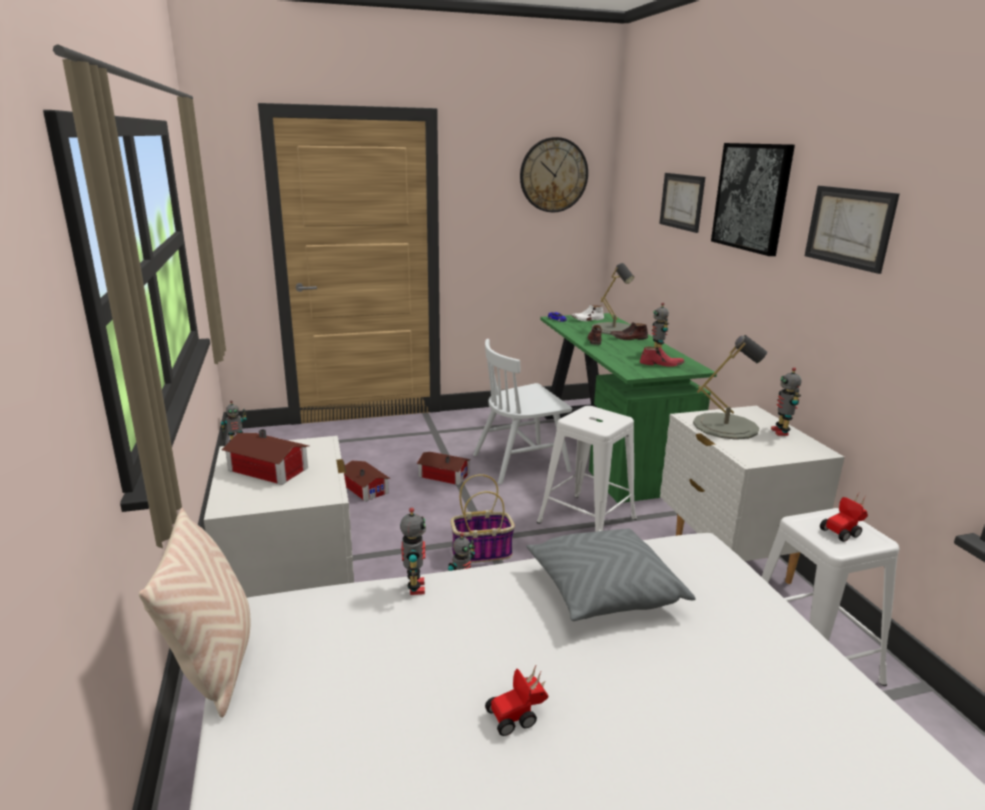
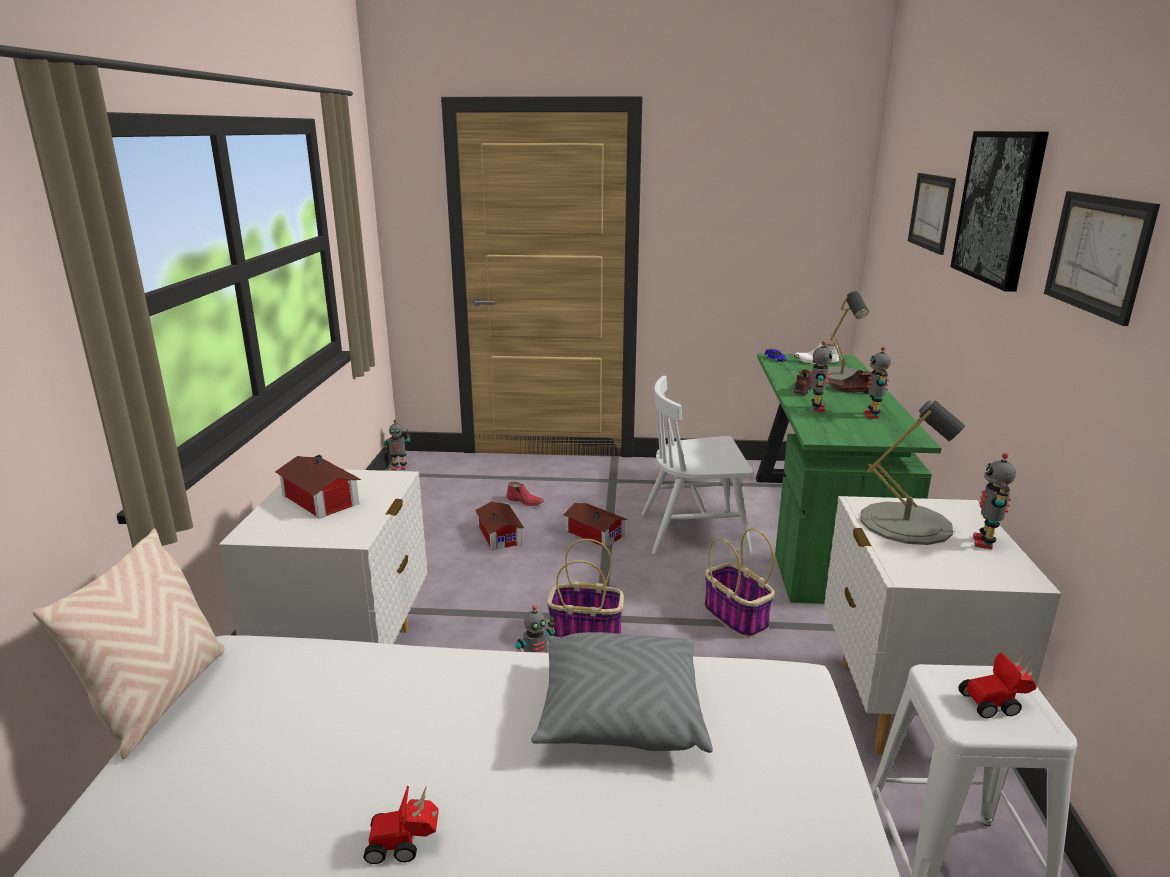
camera: 20 degrees right, 0 degrees up
toy robot [400,507,426,595] -> toy robot moved to [810,341,833,412]
wall clock [520,137,588,213] -> none
white stool [537,406,637,532] -> basket [704,528,775,639]
red shoe [640,346,685,367] -> red shoe moved to [507,482,544,506]

